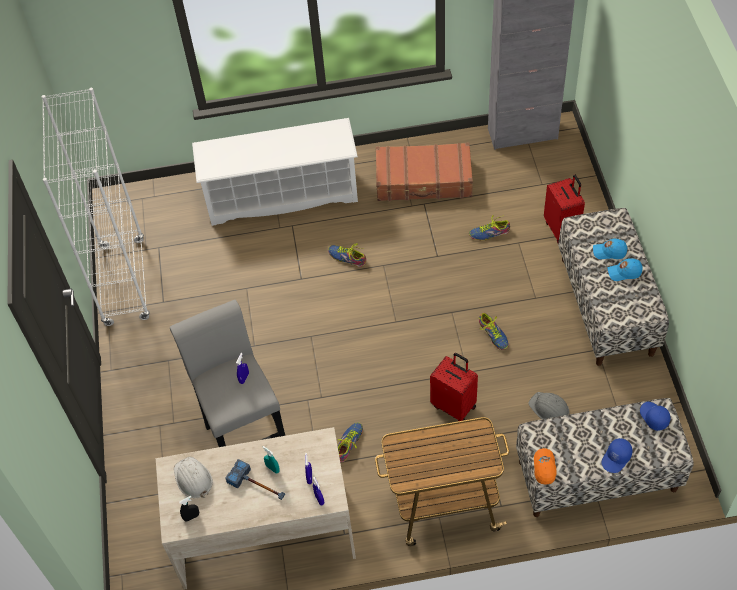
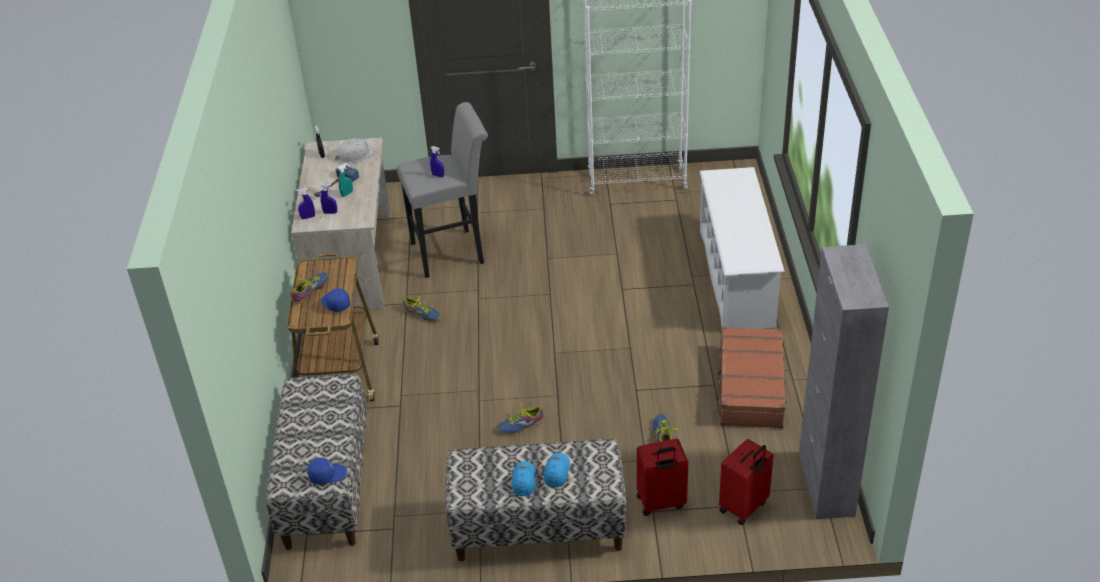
camera: 95 degrees right, 15 degrees down
shoe [328,243,366,267] -> shoe moved to [291,272,329,304]
red suitcase [430,353,478,421] -> red suitcase moved to [719,439,774,525]
grey hard hat [528,392,570,419] -> none
orange cap [534,448,557,485] -> none
blue cap [601,438,632,473] -> blue cap moved to [321,289,350,312]

